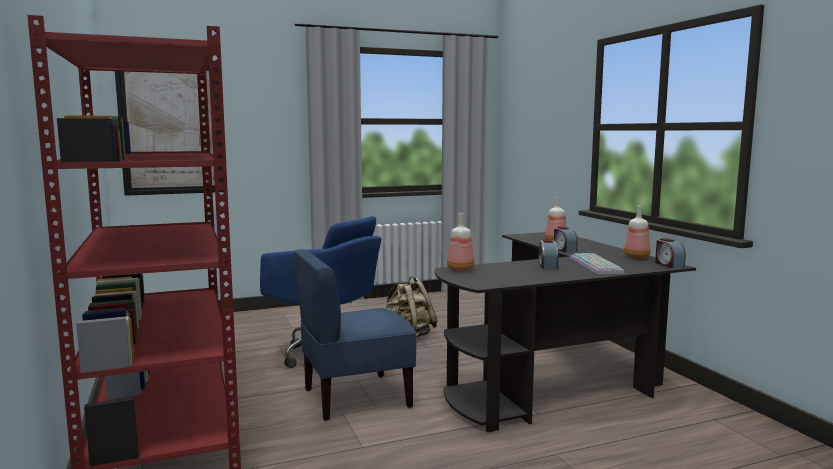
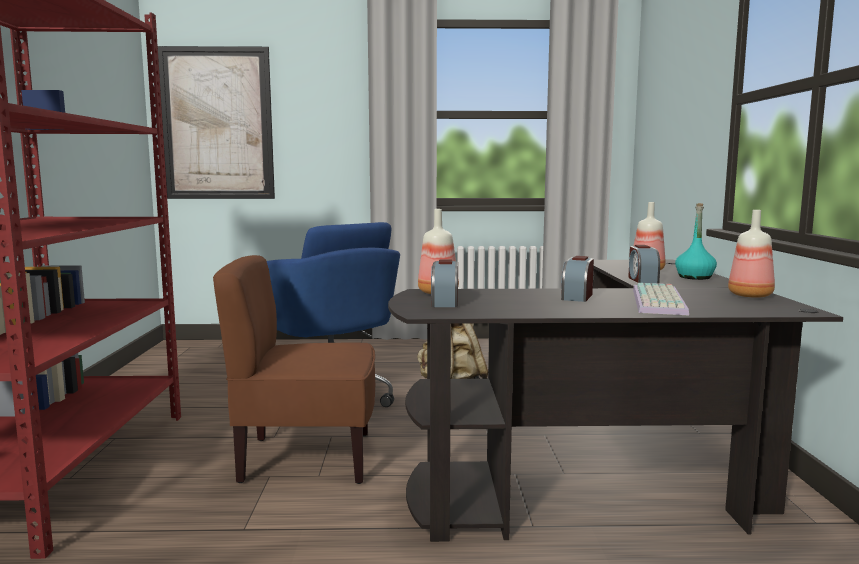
camera: 20 degrees right, 0 degrees up
blue chair [294,249,416,421] -> brown chair [213,255,375,484]
alarm clock [655,238,686,268] -> alarm clock moved to [431,259,458,307]
none -> turquoise bottle [675,203,717,280]

